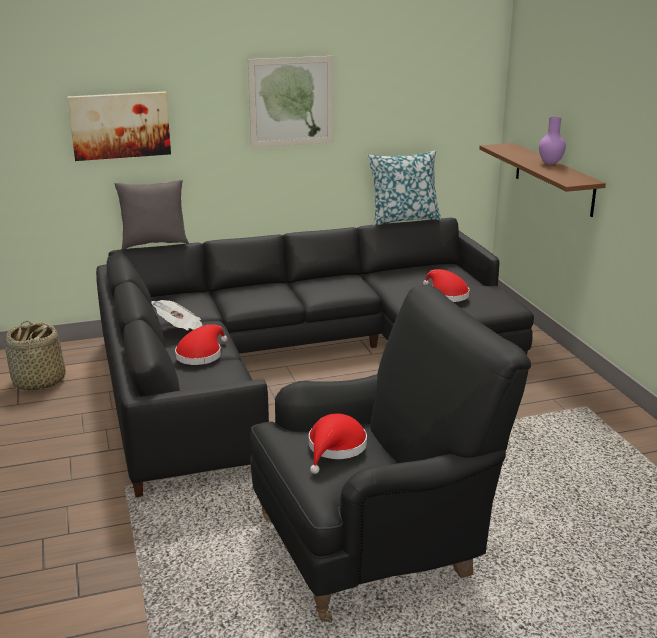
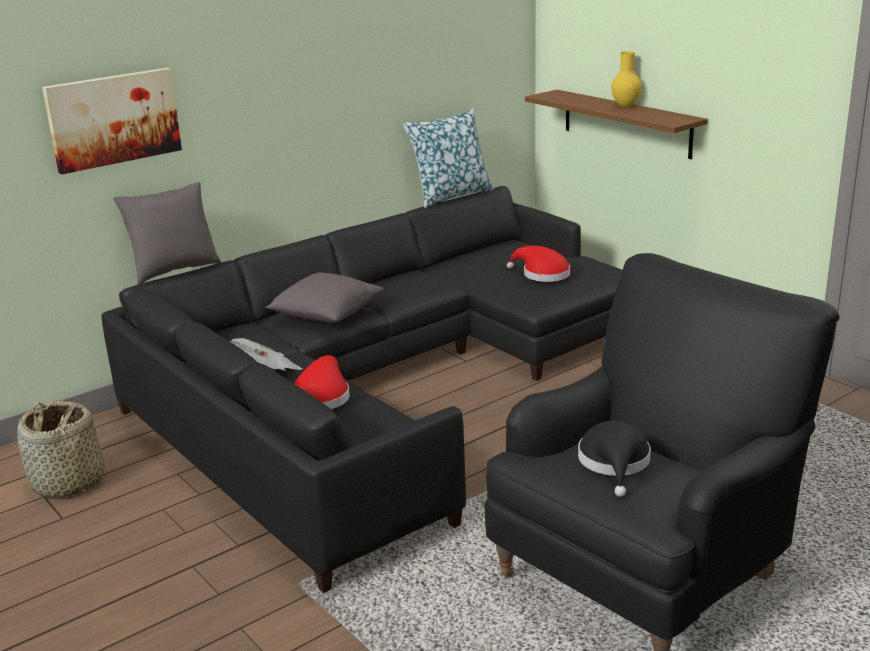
camera: 20 degrees left, 0 degrees up
picture [248,56,333,148] -> none
red hat [309,414,367,474] -> black hat [578,421,651,497]
purple vase [539,117,566,165] -> yellow vase [611,52,642,107]
none -> grey pillow [266,272,383,323]

